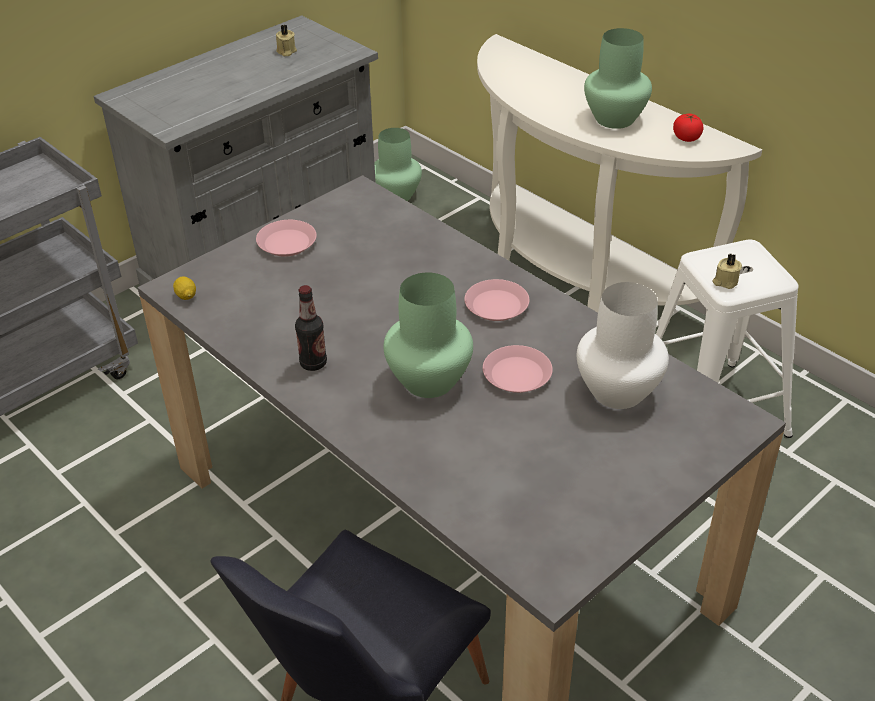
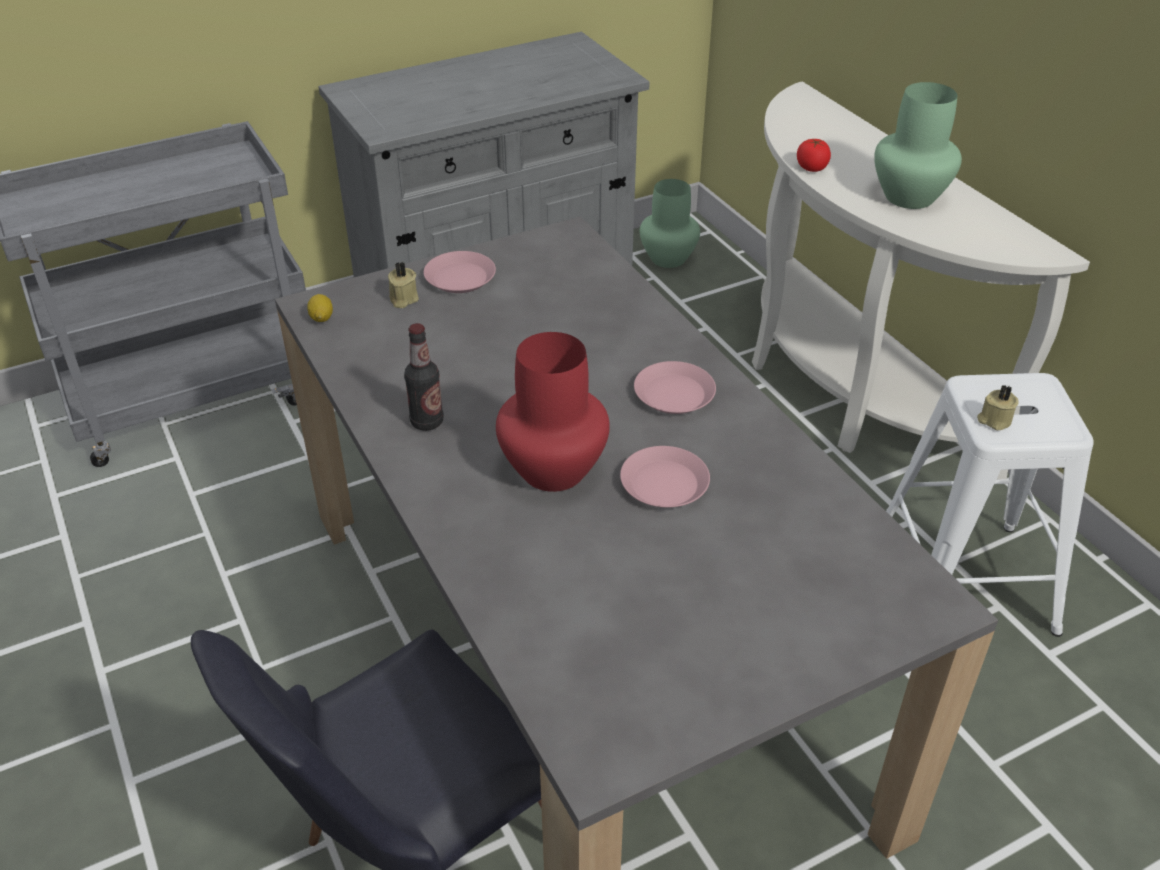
camera: 15 degrees right, 0 degrees up
beige candle [276,25,297,56] -> beige candle moved to [388,262,419,308]
green vase [383,272,473,398] -> red vase [496,332,610,492]
white vase [577,282,669,409] -> none
tomato [673,114,704,142] -> tomato moved to [797,138,831,172]

